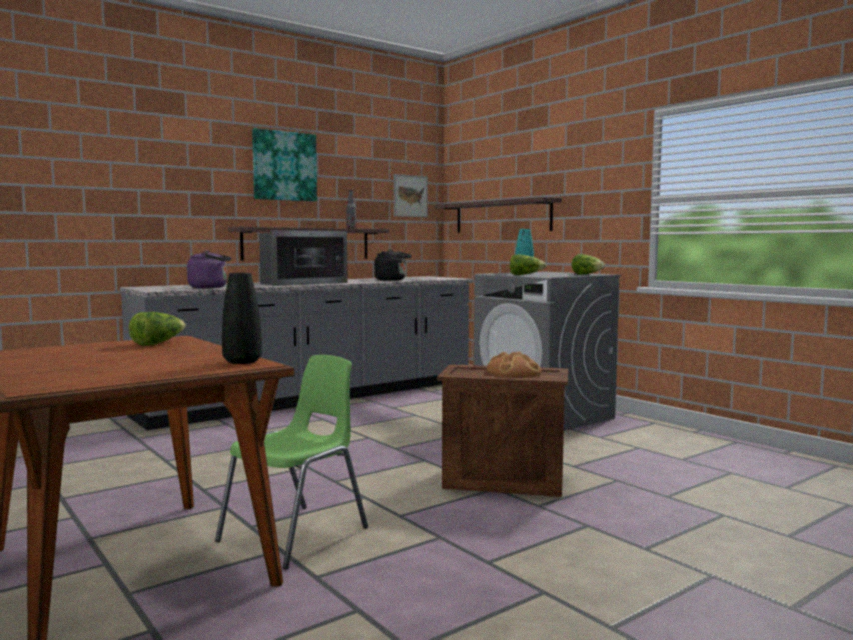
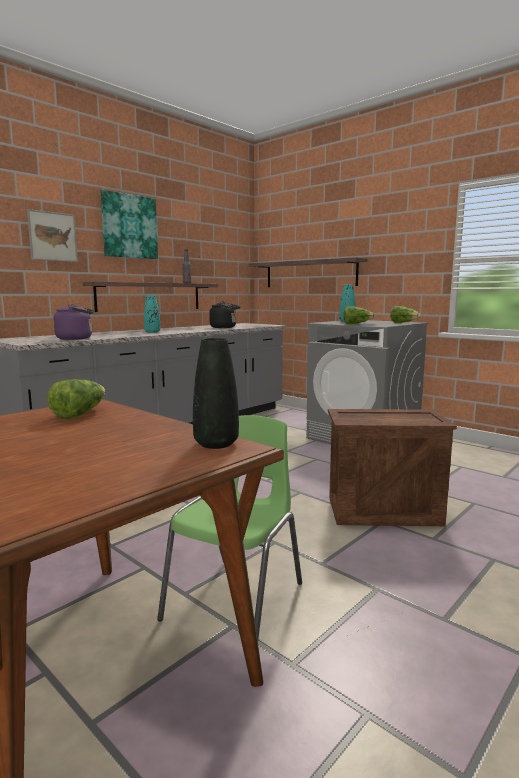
camera: 10 degrees left, 5 degrees up
microwave [259,230,348,286] -> turquoise vase [144,295,160,333]
picture [394,174,428,217] -> picture moved to [27,209,78,262]
bread [486,352,542,377] -> none

